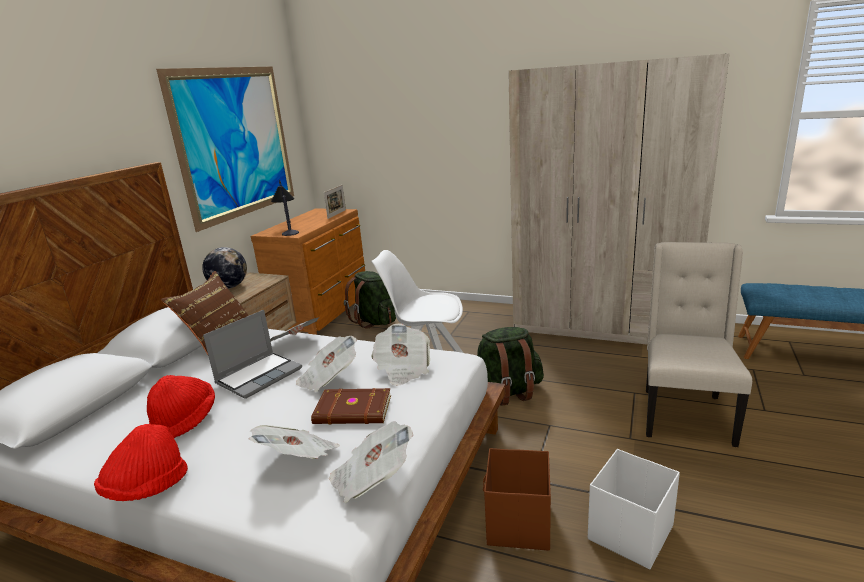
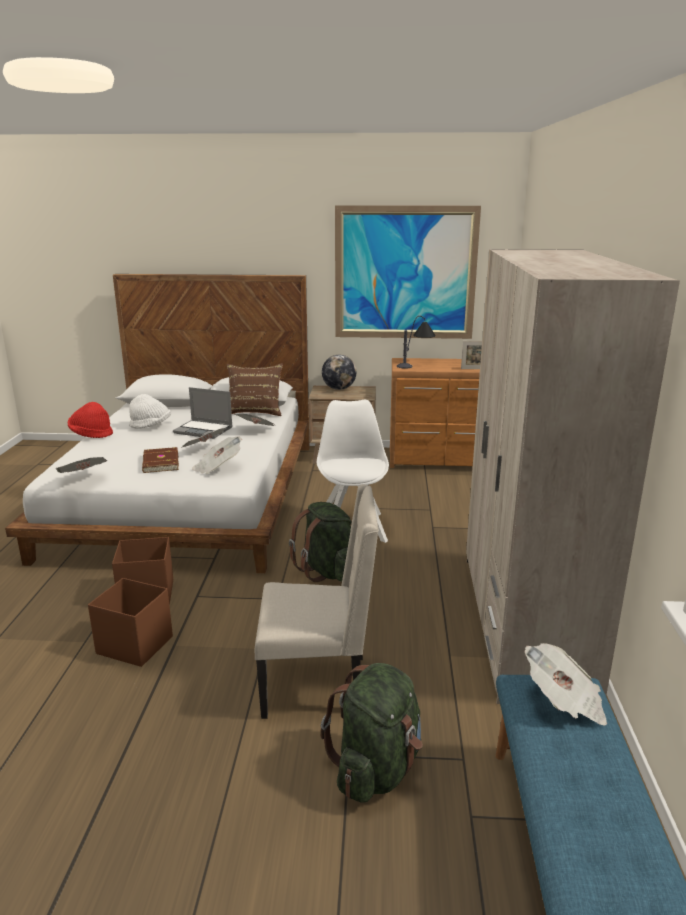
camera: 70 degrees right, 0 degrees up
red hat [147,375,215,438] -> white hat [129,394,171,429]
newspaper [248,425,340,459] -> newspaper moved to [525,643,607,726]
green backpack [344,271,396,329] -> green backpack moved to [320,663,423,803]
white storage box [588,449,680,570] -> brown storage box [88,578,173,667]

